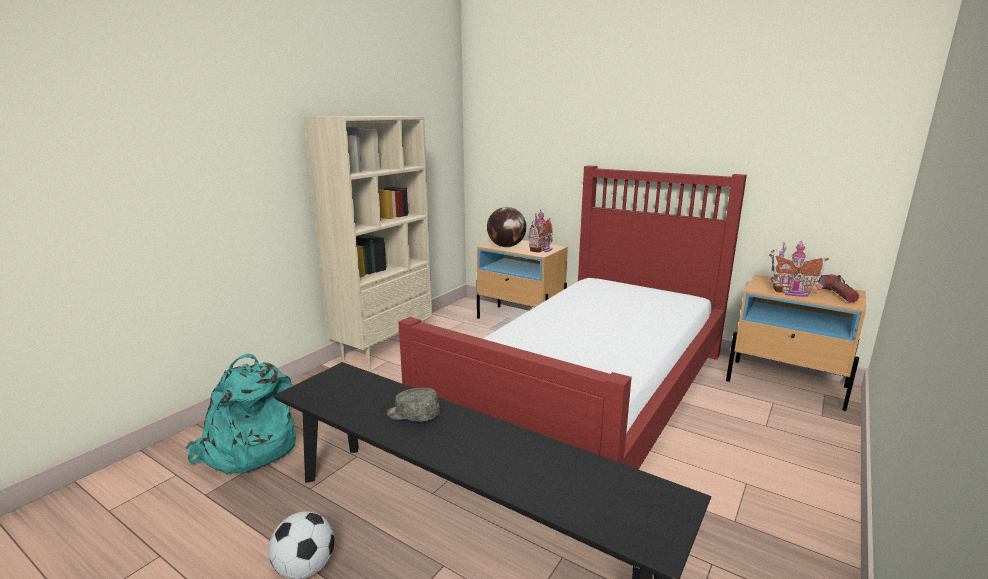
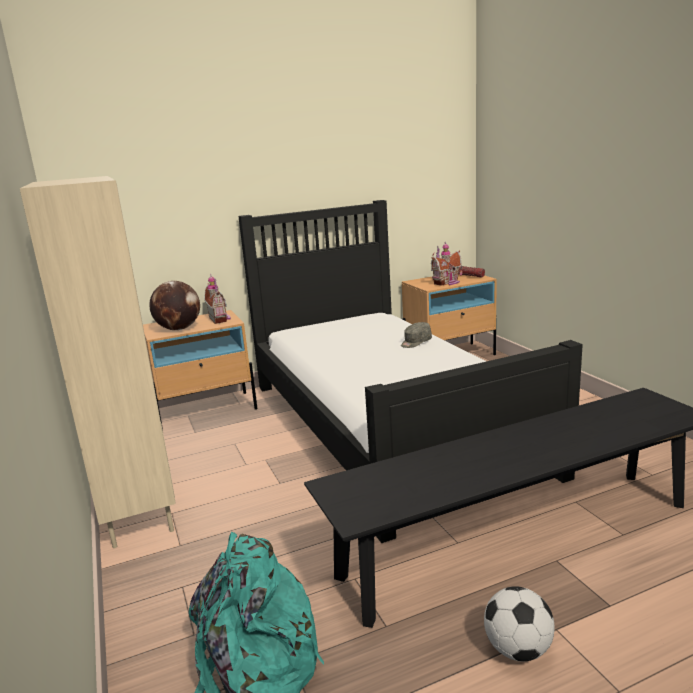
camera: 55 degrees left, 0 degrees up
grey cap [387,388,440,421] -> grey cap moved to [401,322,432,348]
red bed [398,165,747,470] -> black bed [238,200,583,543]

